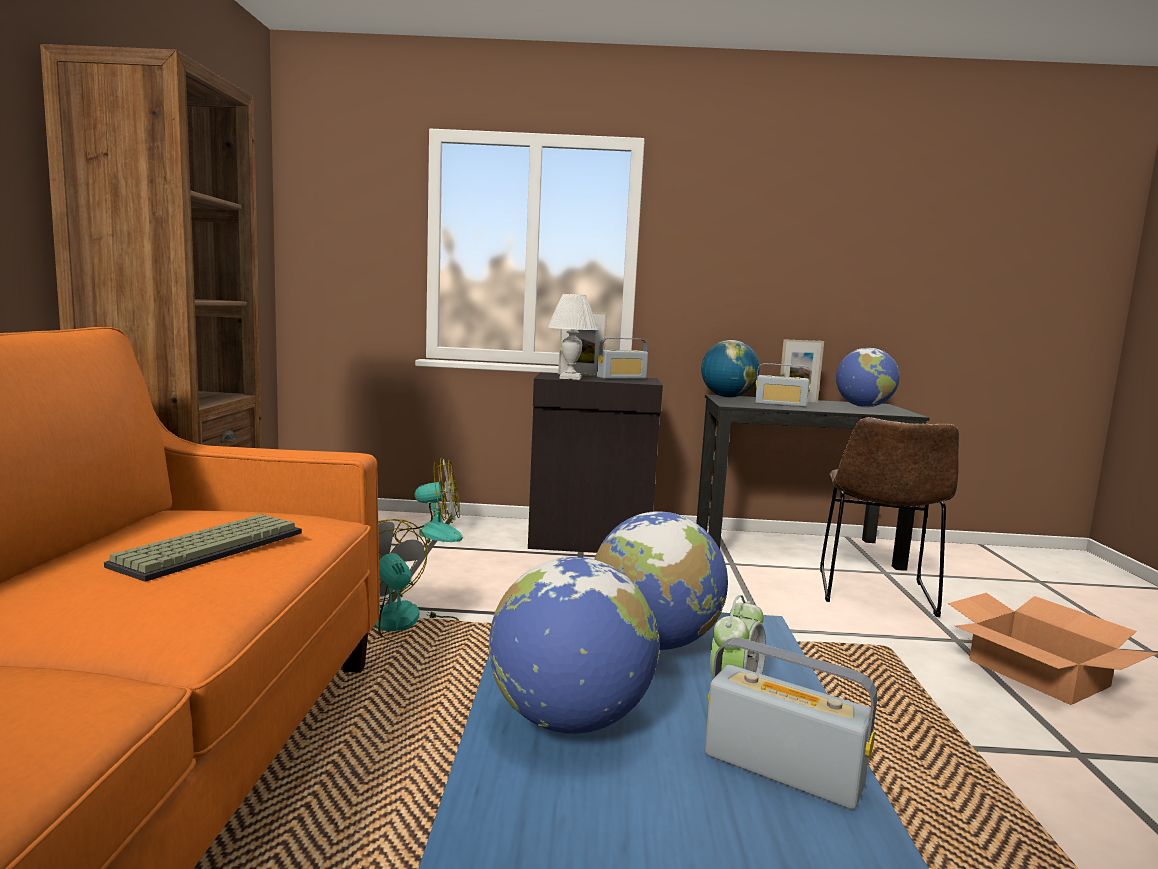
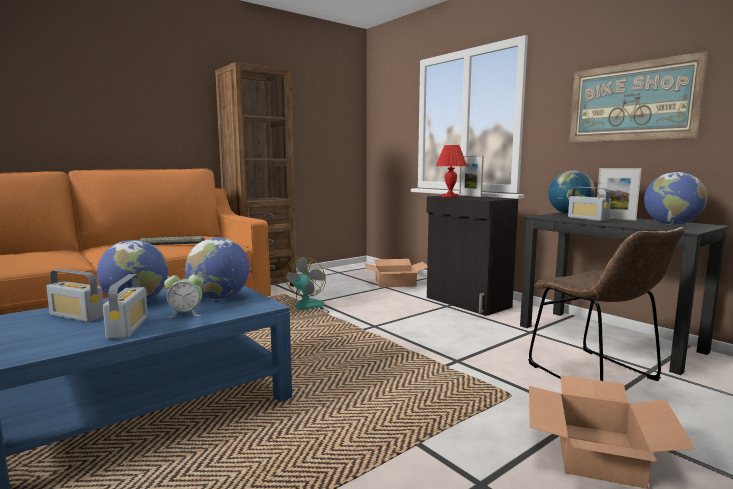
camera: 50 degrees right, 0 degrees up
fan [394,457,463,544] -> cardboard box [364,259,427,287]
white table lamp [548,294,598,380] -> red table lamp [436,145,467,198]
radio [597,338,648,379] -> radio moved to [46,269,104,322]
brown chair [820,417,959,617] -> brown chair turned 90 degrees counterclockwise [528,227,685,381]
none -> picture [569,51,708,142]

